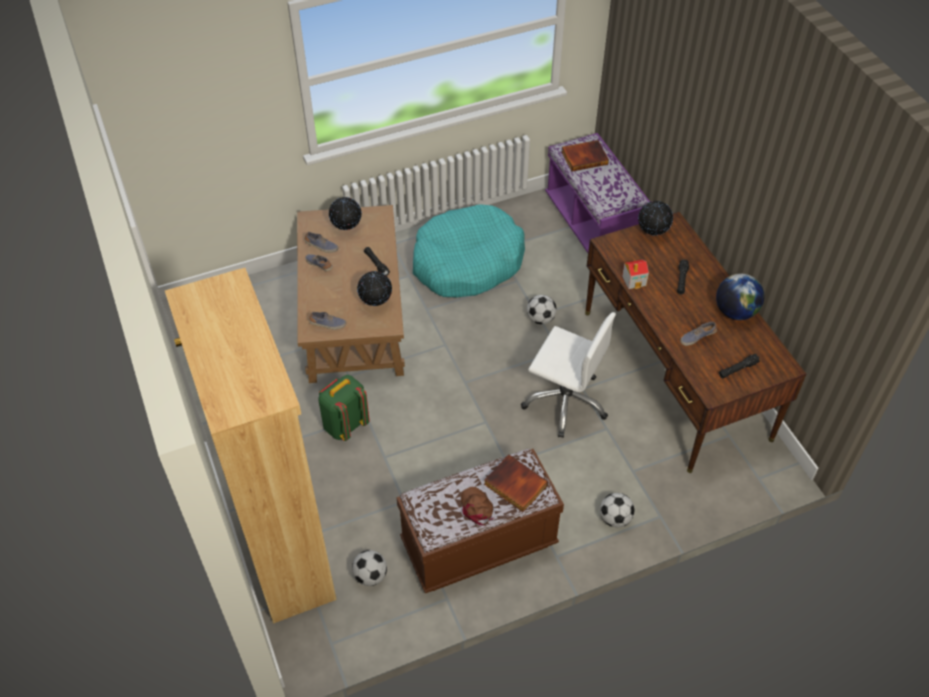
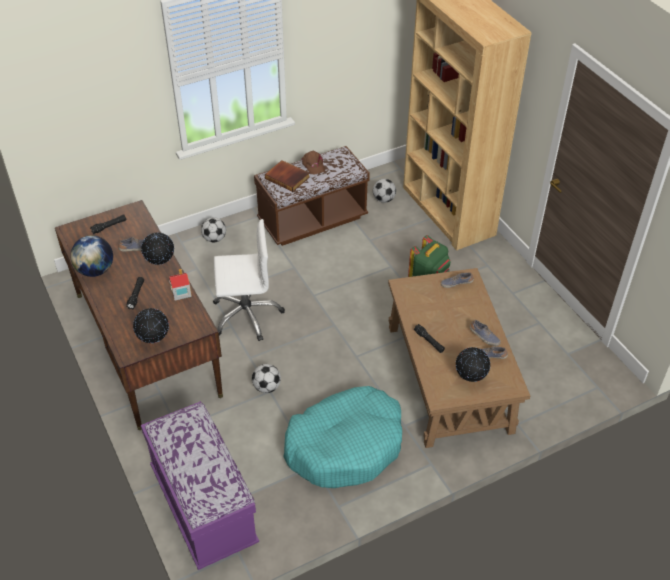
camera: 175 degrees right, 5 degrees down
globe [357,271,392,306] -> globe moved to [141,232,174,265]
white office chair [521,312,616,438] -> white office chair turned 150 degrees clockwise [213,219,285,341]
book [561,140,609,171] -> none

